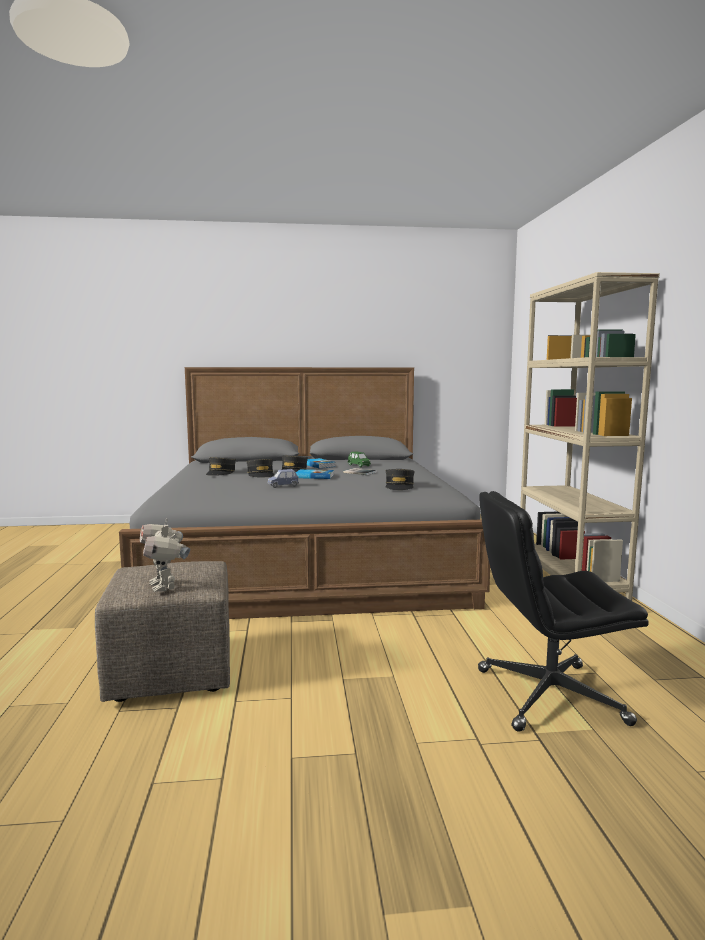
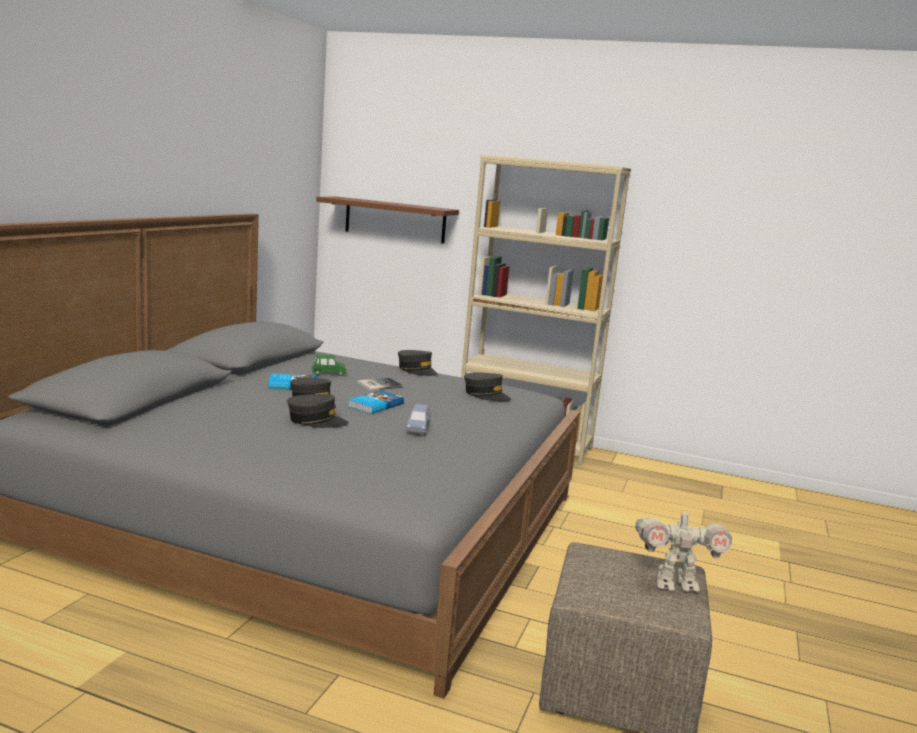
camera: 65 degrees left, 5 degrees up
grey cap [206,457,236,476] -> grey cap moved to [398,350,438,376]
black office chair [478,491,649,732] -> none
none -> brown shelf [316,197,459,244]

